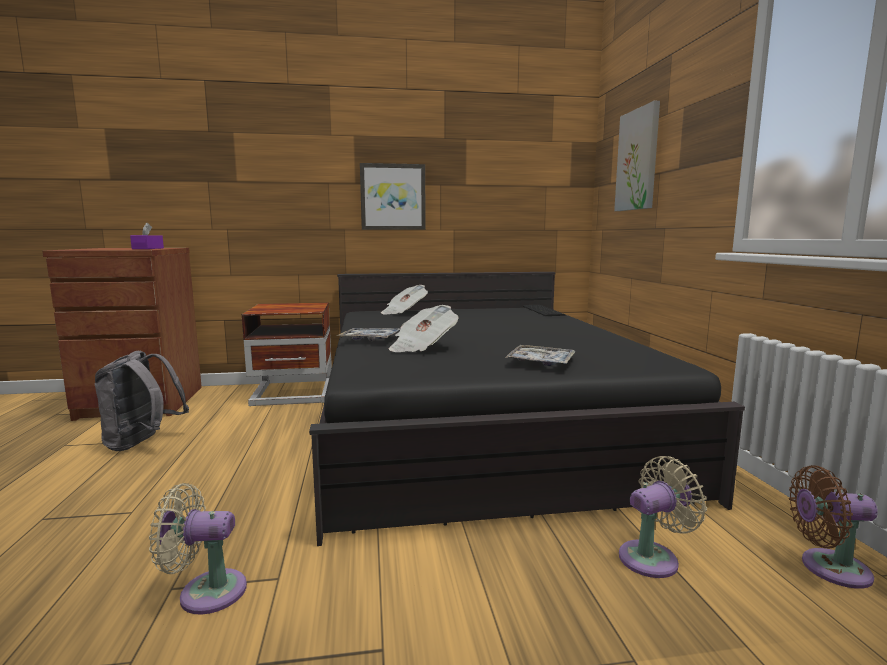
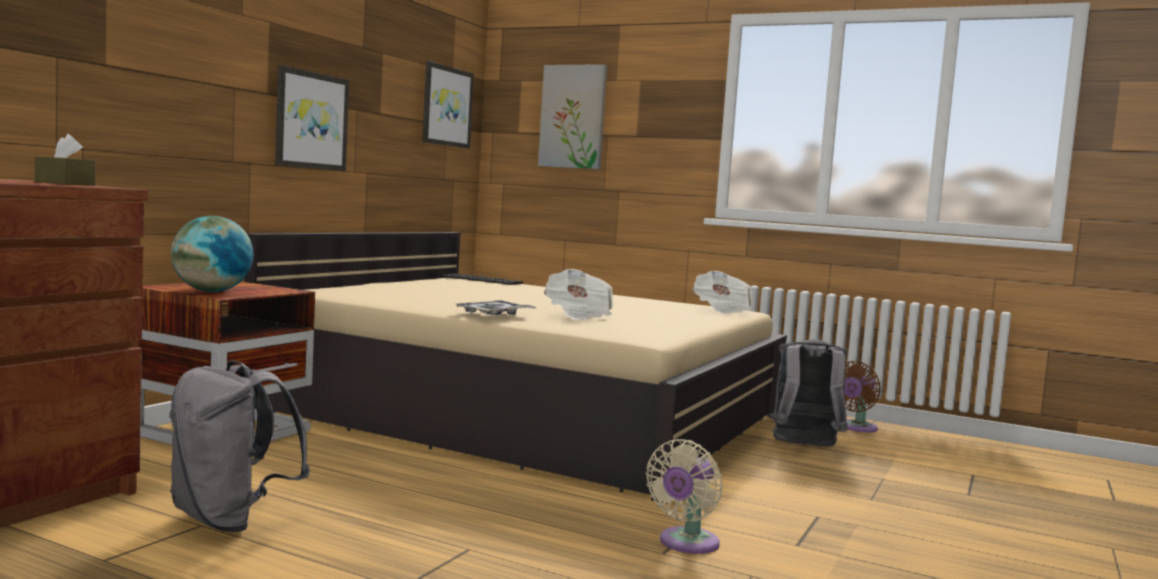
camera: 55 degrees left, 5 degrees down
purple tissue box [130,222,164,249] -> brown tissue box [35,134,95,186]
black bed [309,272,745,546] -> beige bed [244,232,787,504]
newspaper [381,285,428,315] -> newspaper moved to [693,271,753,314]
tray [505,345,575,366] -> none
beige fan [619,456,707,578] -> grey backpack [769,339,847,447]
none -> globe [171,216,253,292]
none -> picture [422,61,474,149]

